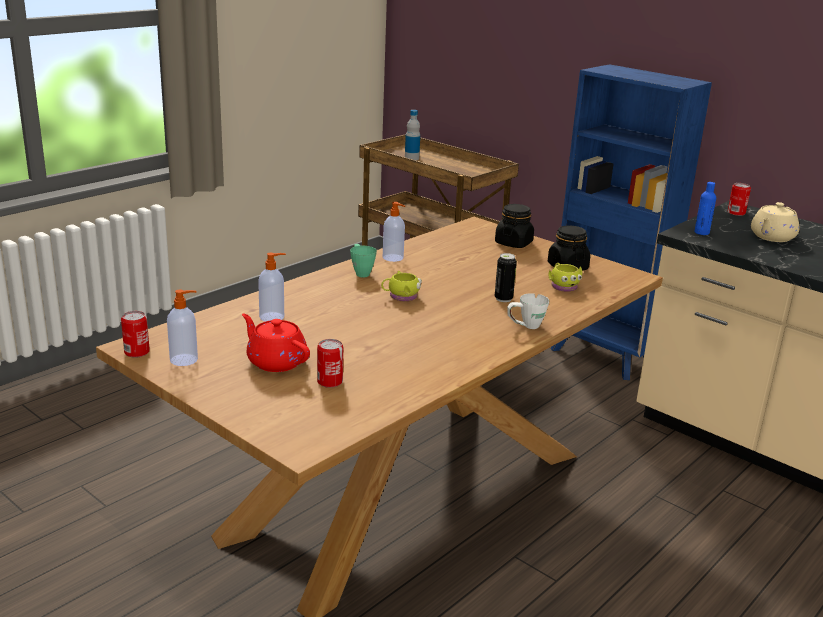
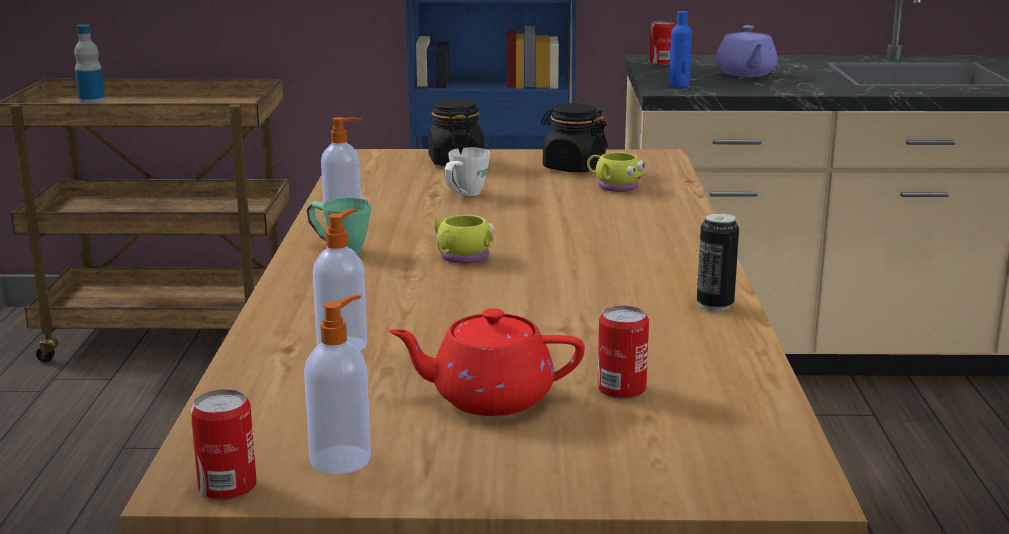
camera: 40 degrees left, 5 degrees down
can [495,253,517,302] -> can moved to [697,213,739,311]
white mug [507,293,549,329] -> white mug moved to [444,147,490,196]
beige teapot [751,202,799,242] -> purple teapot [716,25,778,77]

